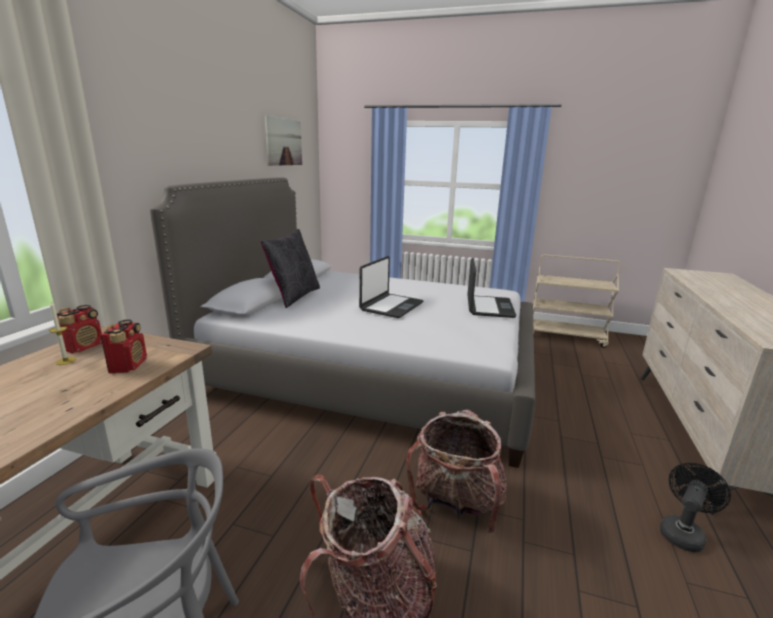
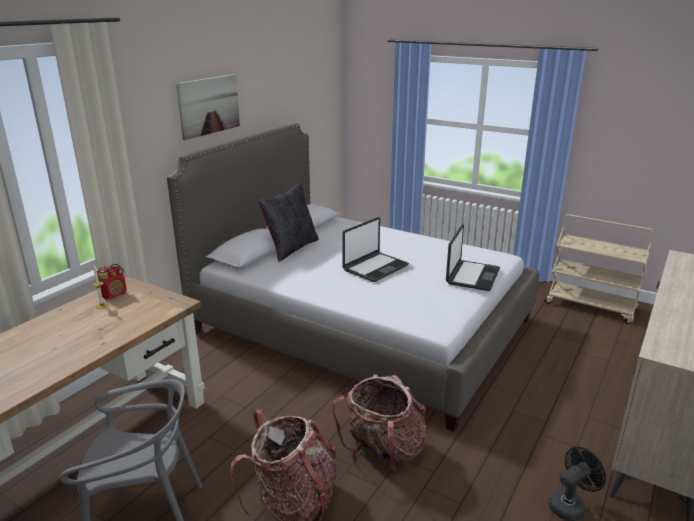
camera: 15 degrees right, 5 degrees up
radio [101,319,147,374] -> none
picture [265,115,302,166] -> picture moved to [176,74,240,140]

